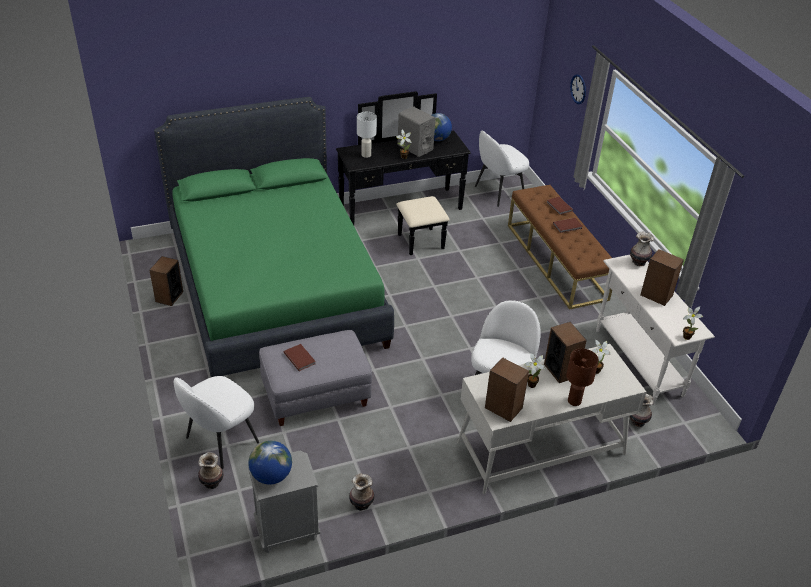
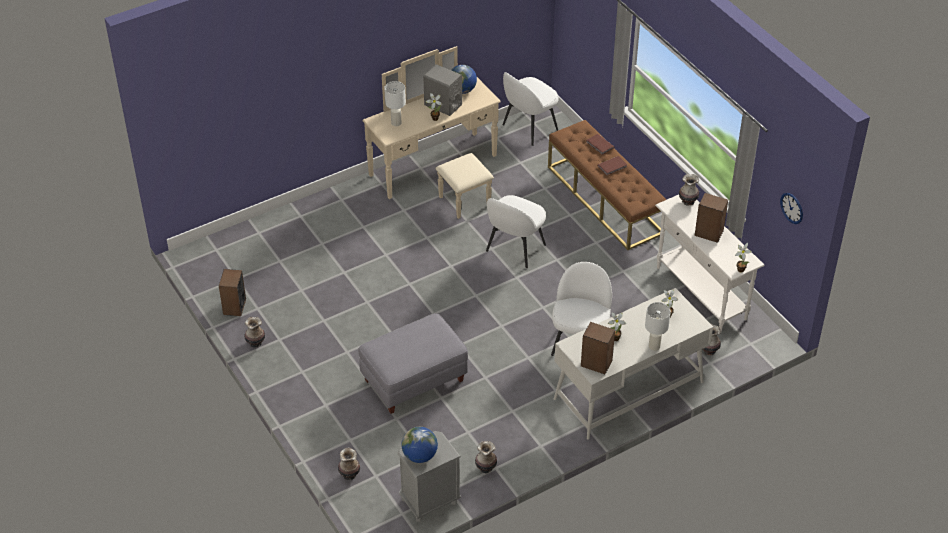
camera: 10 degrees left, 5 degrees up
green bed [154,97,394,377] -> none
white chair [174,376,259,469] -> white chair moved to [486,195,546,268]
brown book [284,344,316,371] -> none
black dresser [336,91,471,255] -> beige dresser [363,46,501,219]
speaker [544,322,587,383] -> none
brown table lamp [566,349,599,406] -> white table lamp [645,302,671,351]
wall clock [570,74,586,104] -> wall clock moved to [780,193,803,224]
none -> vase [244,317,265,348]

